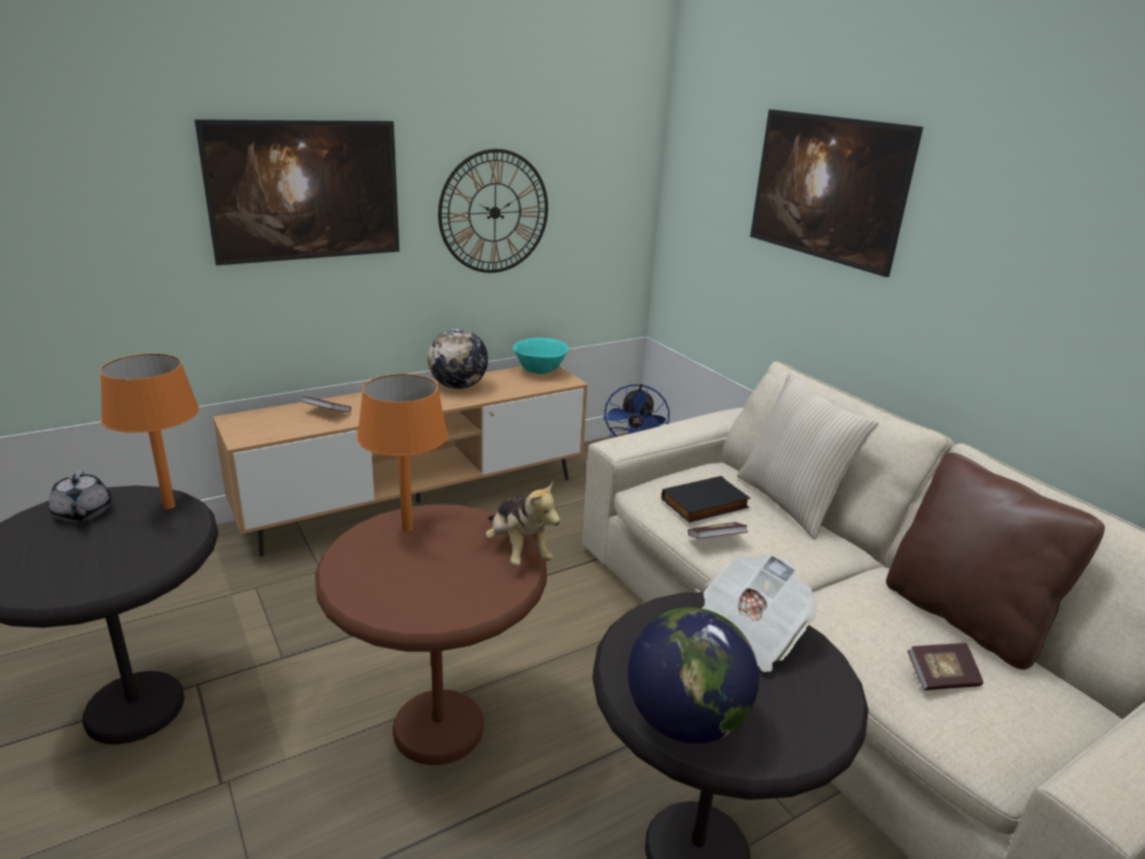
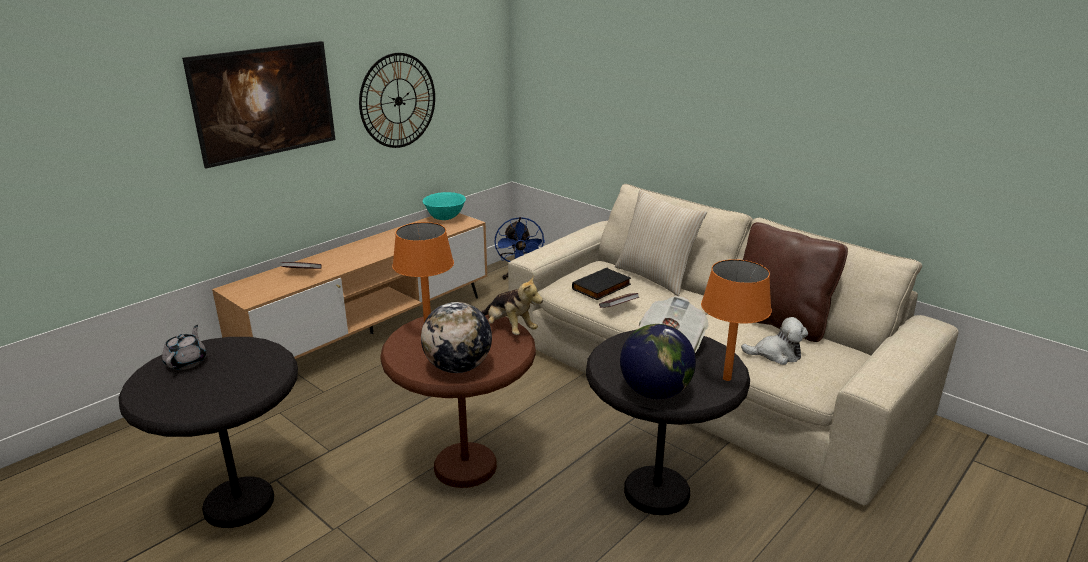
camera: 15 degrees left, 0 degrees up
grey teapot [49,471,112,522] -> grey teapot turned 135 degrees counterclockwise [162,325,206,370]
orange table lamp [100,354,199,509] -> orange table lamp moved to [701,259,772,381]
globe [428,329,488,389] -> globe moved to [421,302,492,373]
picture [750,109,923,277] -> none
book [907,643,984,690] -> plush toy [741,317,808,365]

